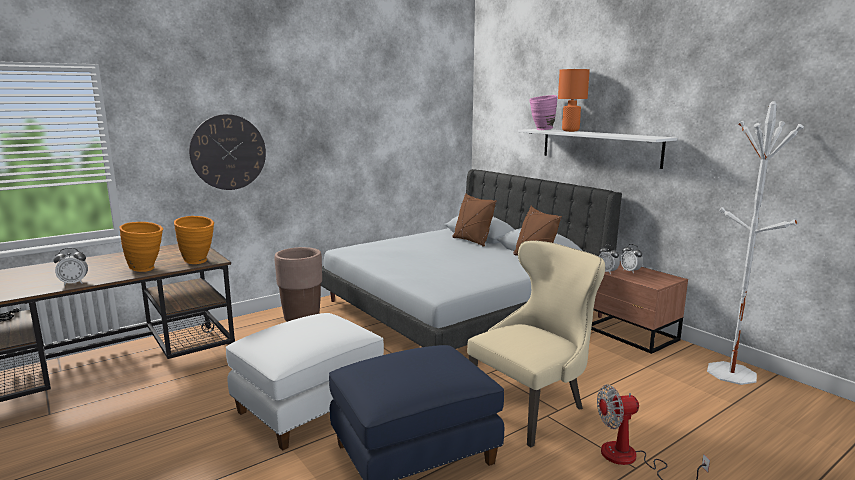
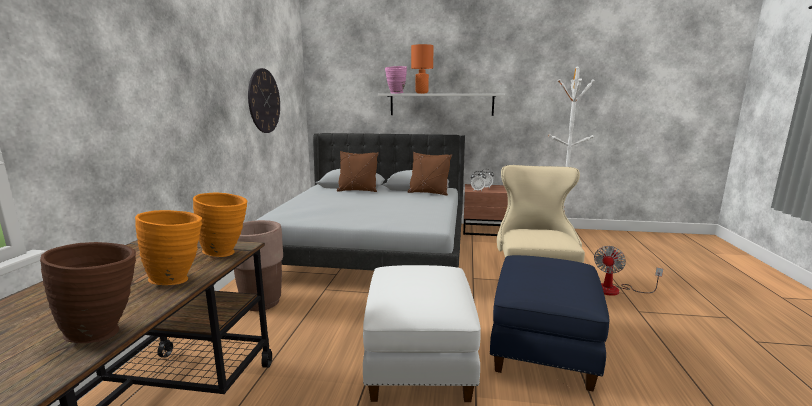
camera: 45 degrees left, 0 degrees up
alarm clock [53,248,88,286] -> brown vase [40,242,136,343]
wall clock [189,114,266,190] -> wall clock moved to [248,68,280,133]

